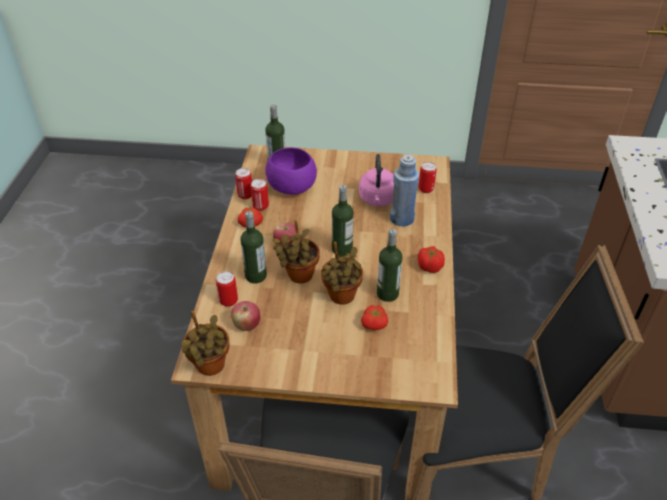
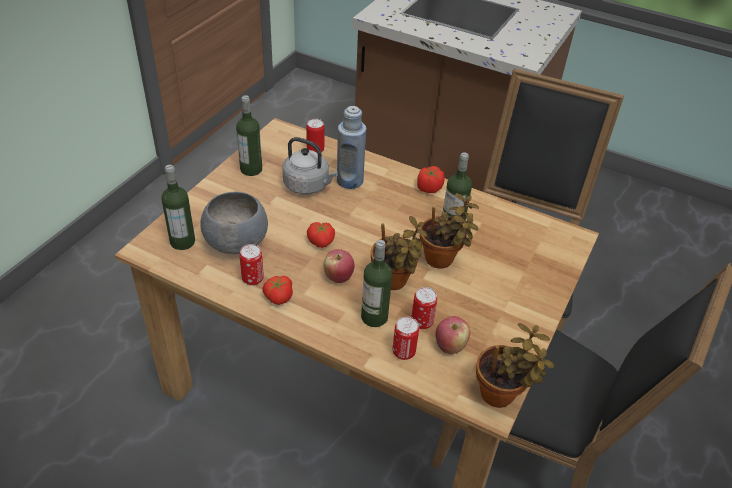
camera: 70 degrees left, 0 degrees up
can [235,168,252,199] -> can moved to [411,287,437,329]
purple bowl [265,148,317,194] -> grey bowl [200,192,268,254]
bottle [332,185,354,256] -> bottle moved to [236,95,262,176]
pink kettle [359,154,394,206] -> grey kettle [283,137,338,194]
tomato [361,305,388,330] -> tomato moved to [307,222,335,248]

